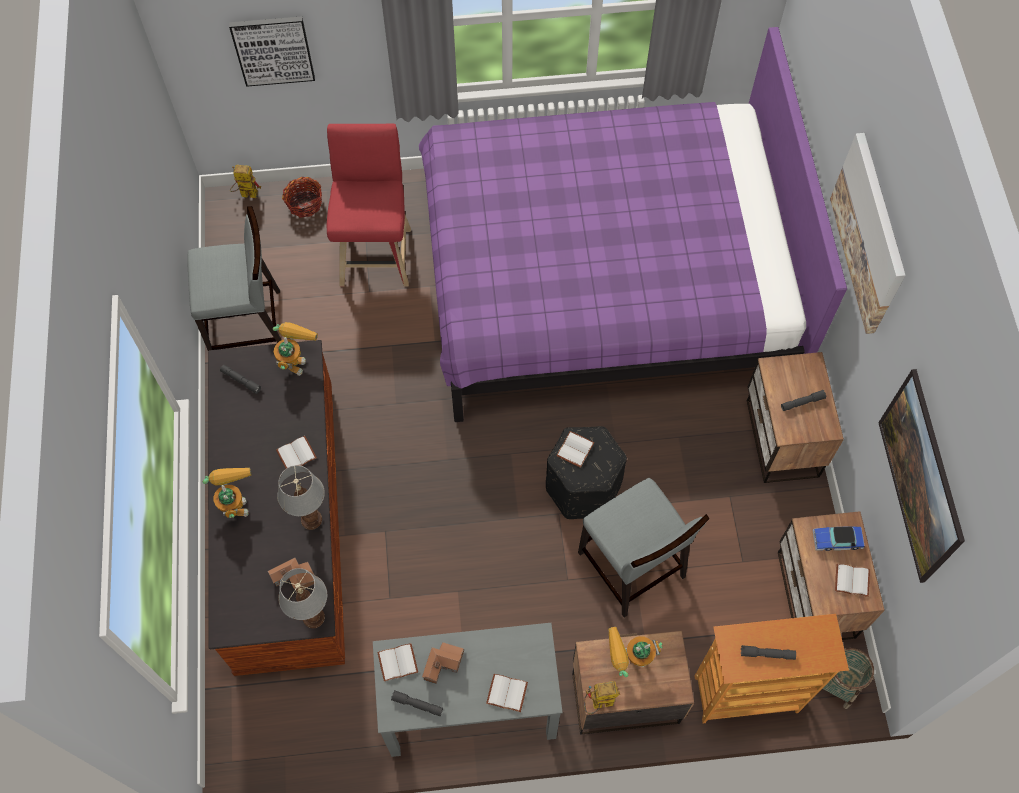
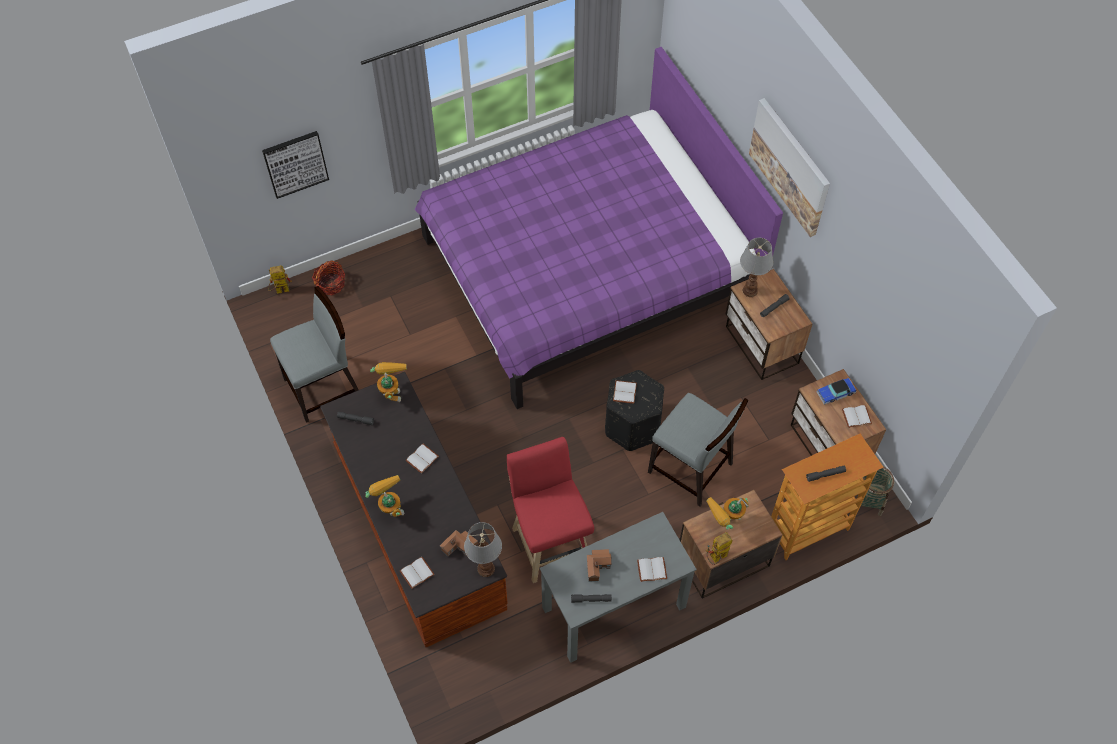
camera: 20 degrees left, 5 degrees down
table lamp [277,465,325,530] -> table lamp moved to [740,238,773,297]
red stool [327,123,411,287] -> red stool moved to [507,437,594,583]
white book [377,643,418,682] -> white book moved to [400,557,435,589]
picture [878,369,965,583] -> none

